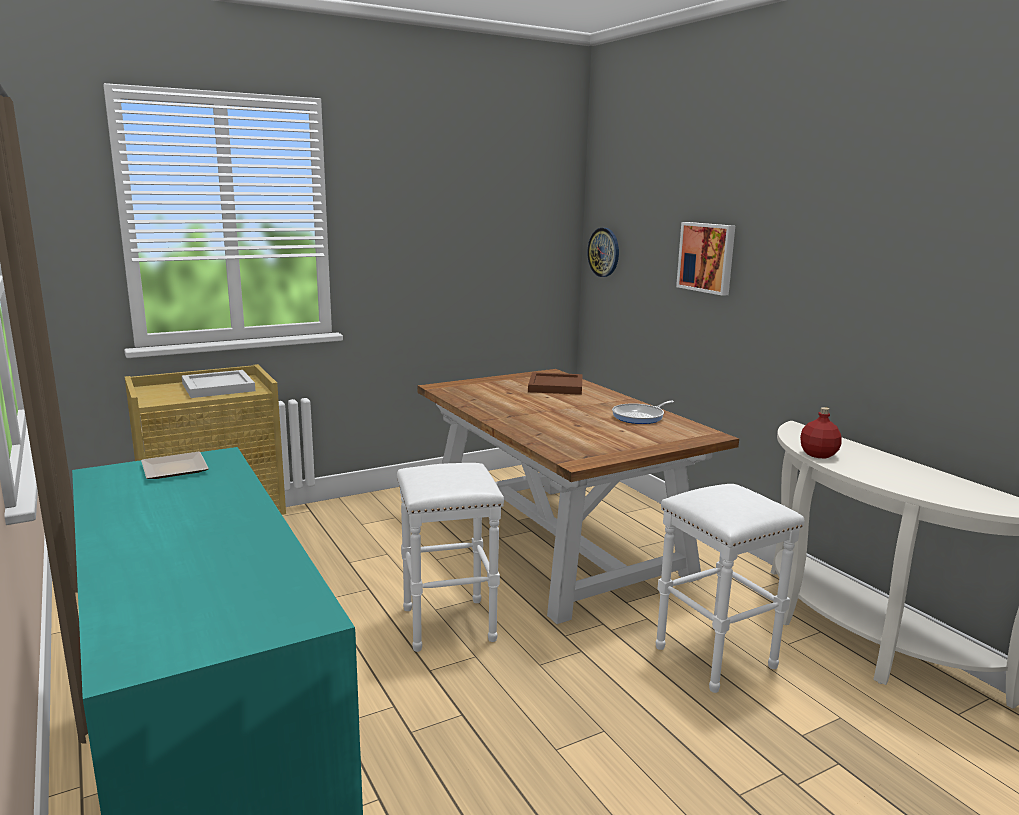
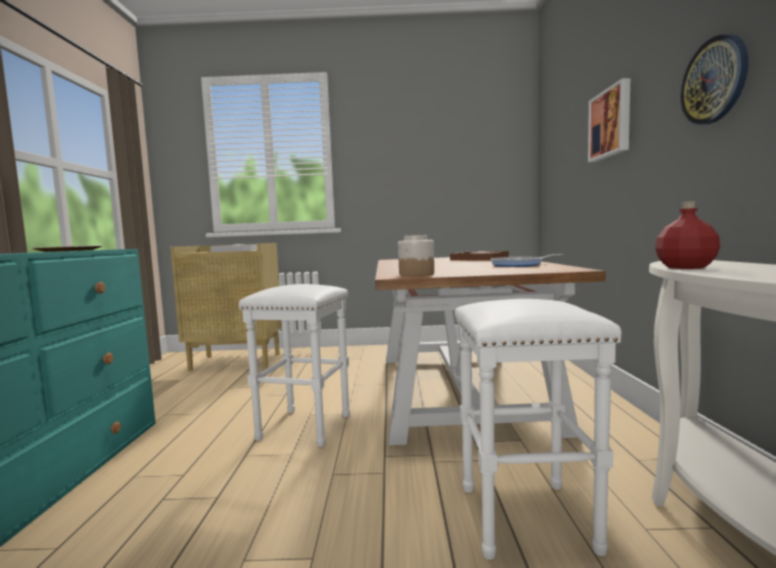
camera: 30 degrees right, 10 degrees down
wall clock [587,228,619,277] -> wall clock moved to [681,34,749,125]
none -> jar [398,235,434,276]

